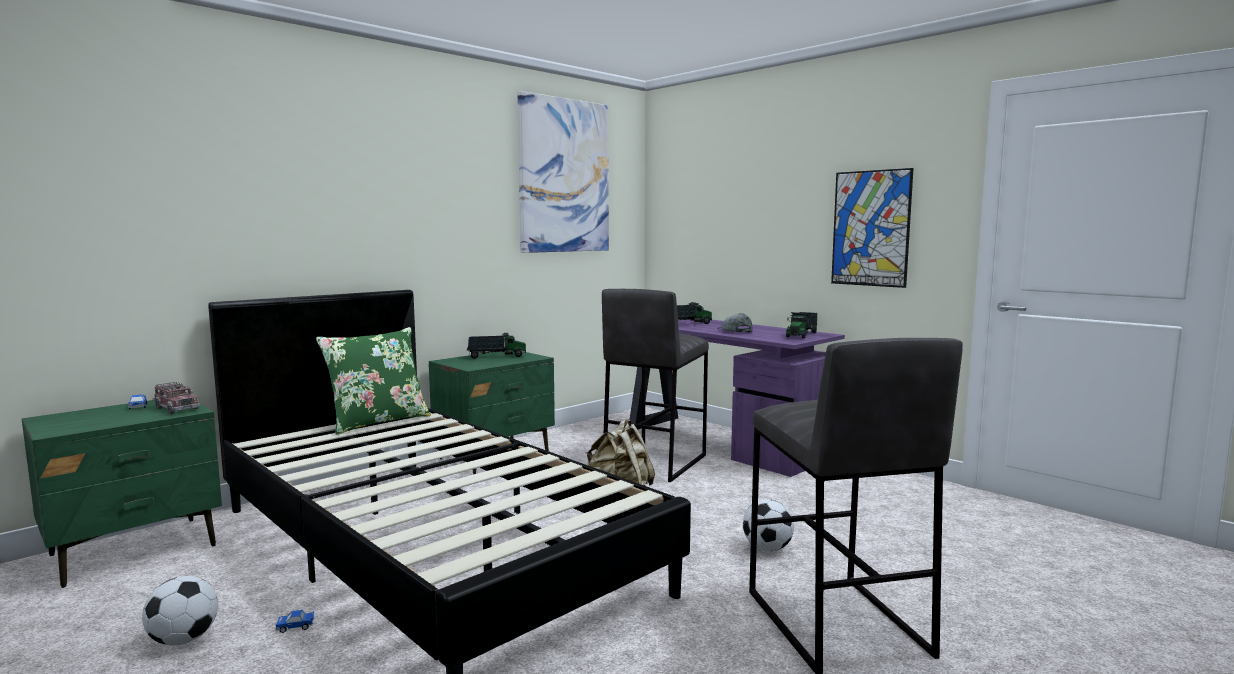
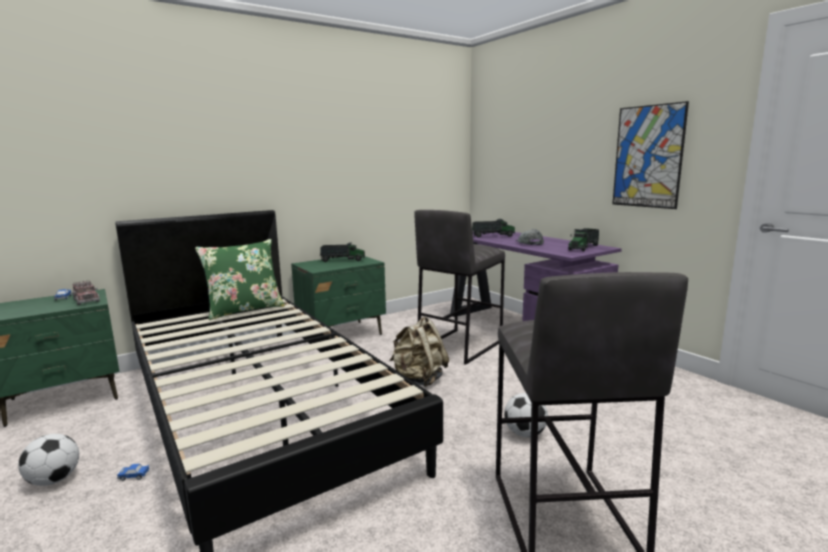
camera: 10 degrees right, 5 degrees up
picture [517,91,609,253] -> none

